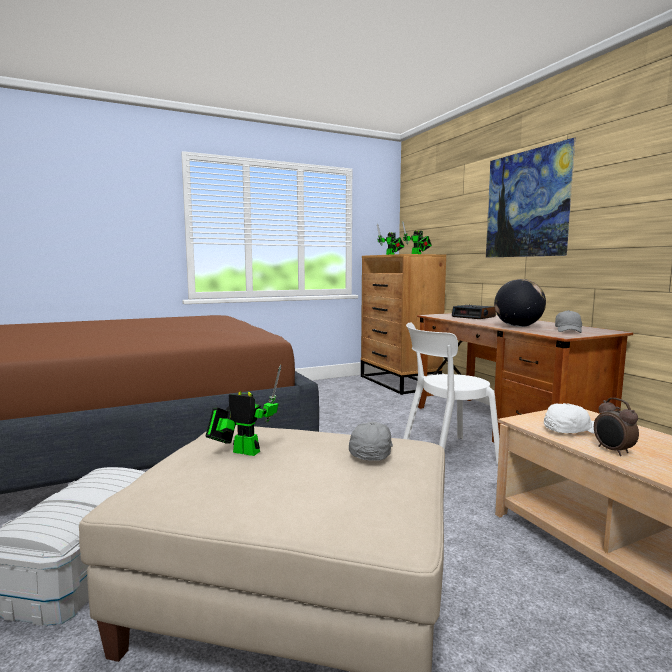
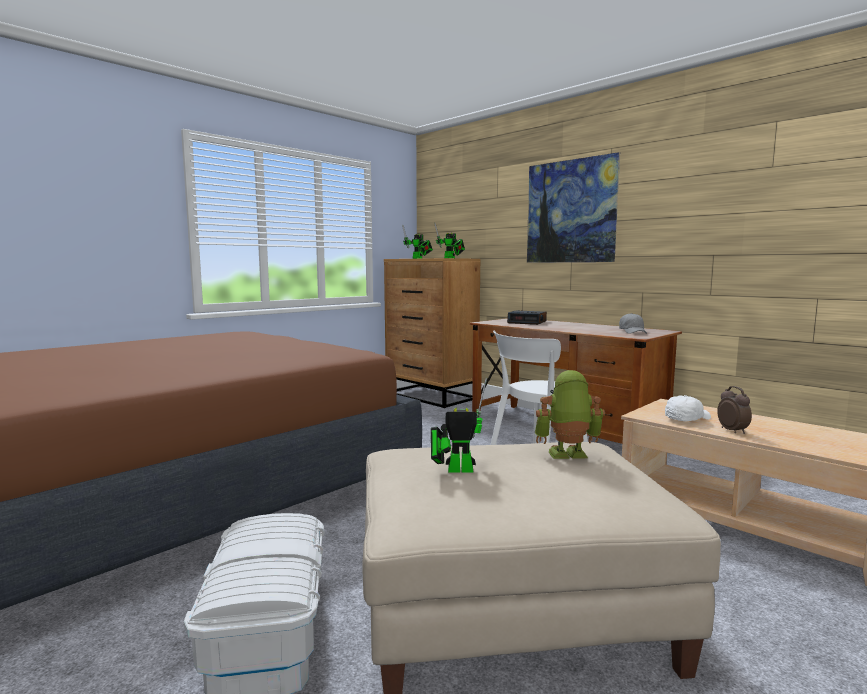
camera: 20 degrees left, 0 degrees up
grey cap [349,422,393,461] -> toy robot [535,370,605,459]
globe [494,279,546,327] -> none
alarm clock [594,398,639,456] -> alarm clock turned 150 degrees counterclockwise [717,386,752,434]

